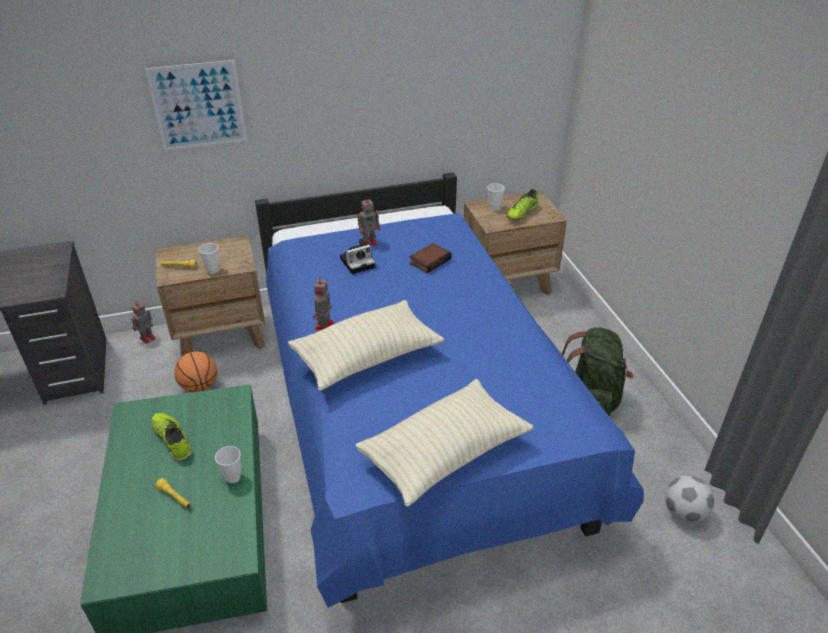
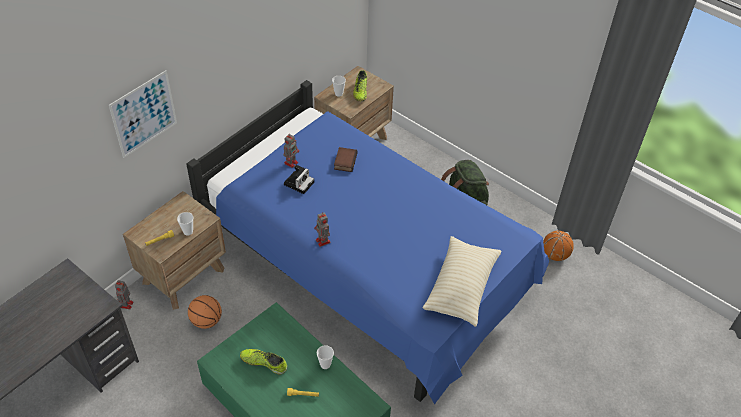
camera: 35 degrees left, 10 degrees up
beige pillow [288,300,444,391] -> none
football [665,476,714,523] -> basketball [543,231,574,261]

